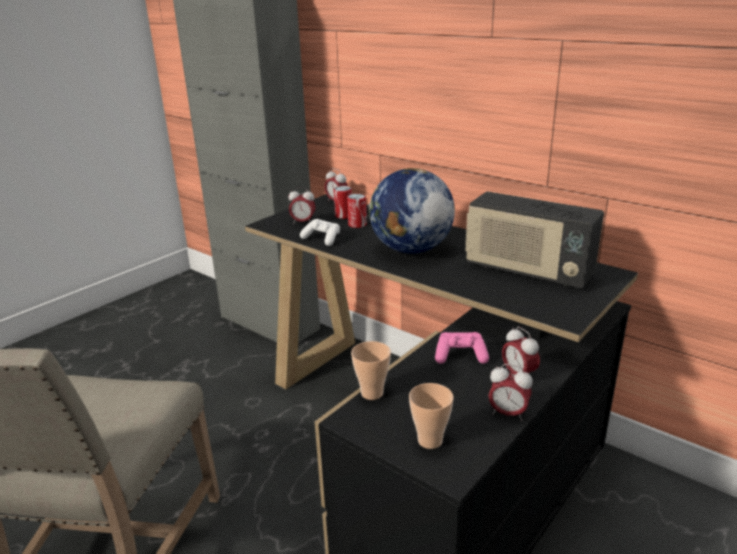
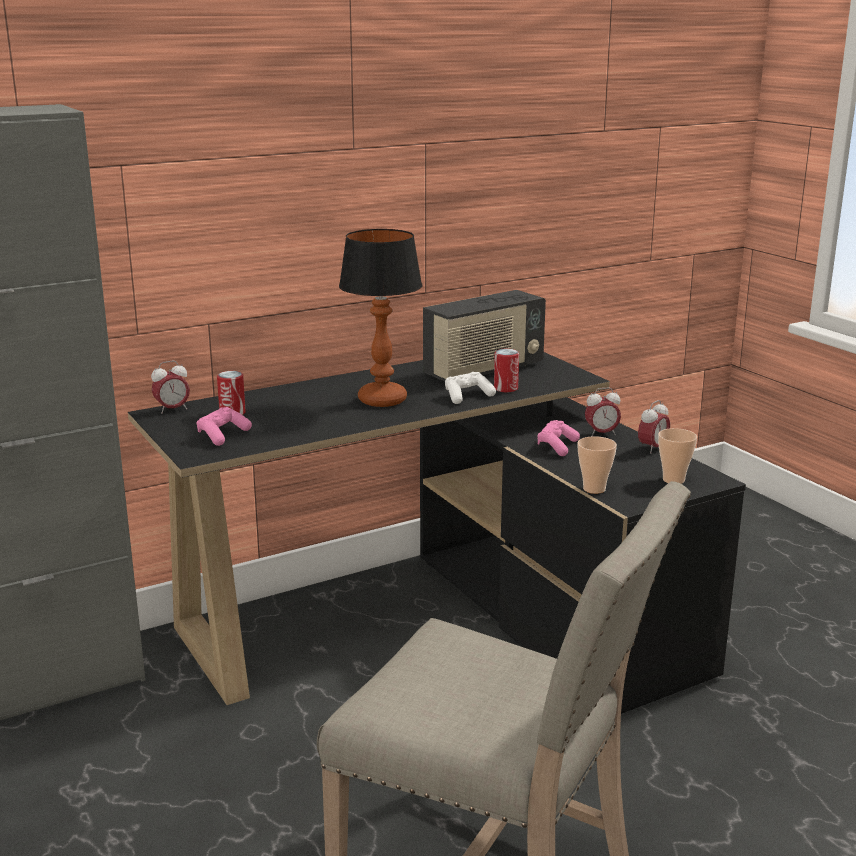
camera: 70 degrees left, 5 degrees down
alarm clock [289,187,316,224] -> pink game controller [197,407,252,446]
white game controller [300,219,340,246] -> white game controller moved to [445,372,496,404]
can [347,194,367,228] -> can moved to [494,349,519,392]
globe [369,168,455,254] -> table lamp [339,229,422,407]

